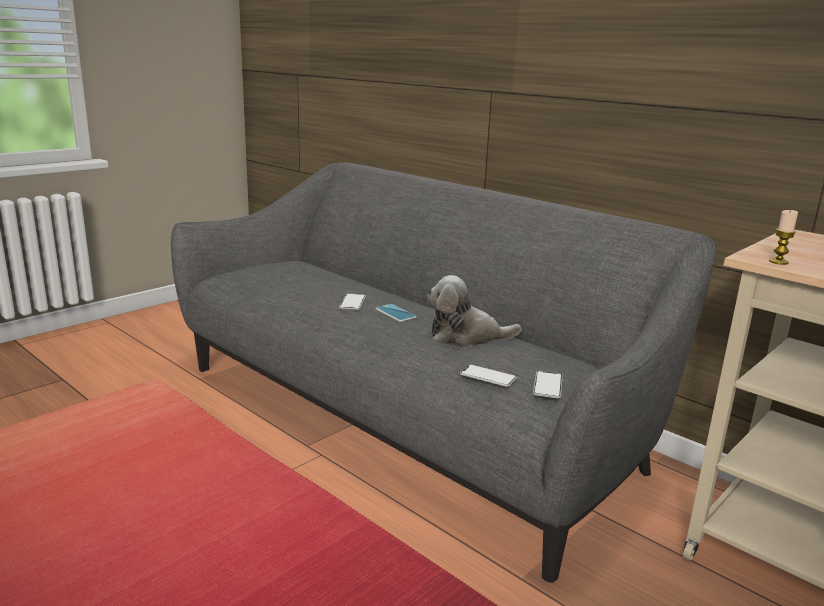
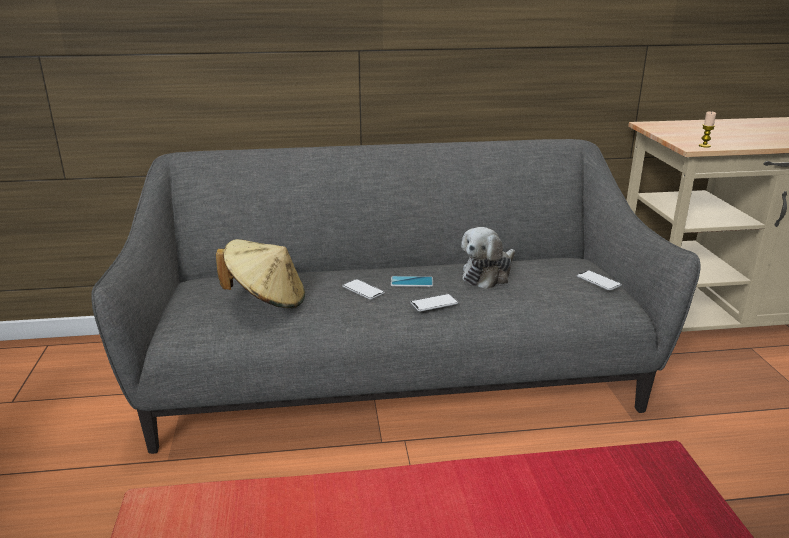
camera: 50 degrees left, 5 degrees up
phone [460,364,517,387] -> phone moved to [410,294,458,312]
none -> beige hat [216,239,305,308]

